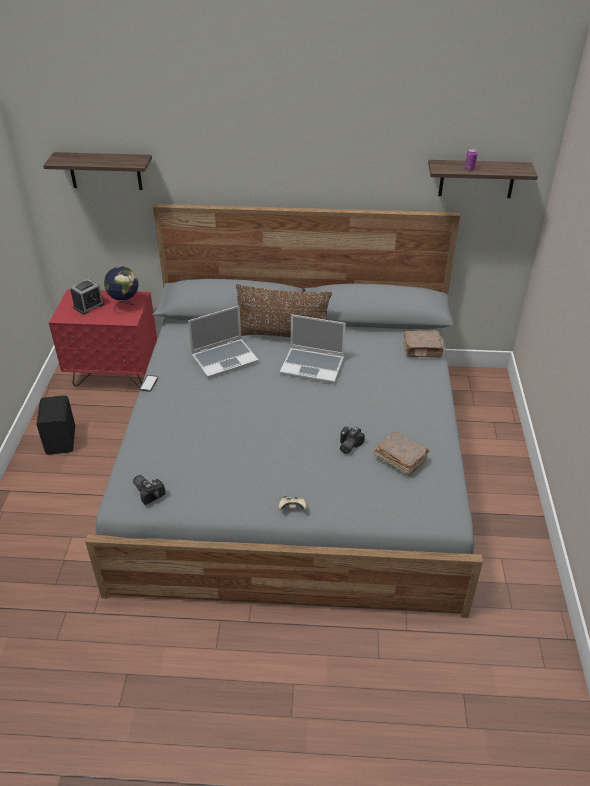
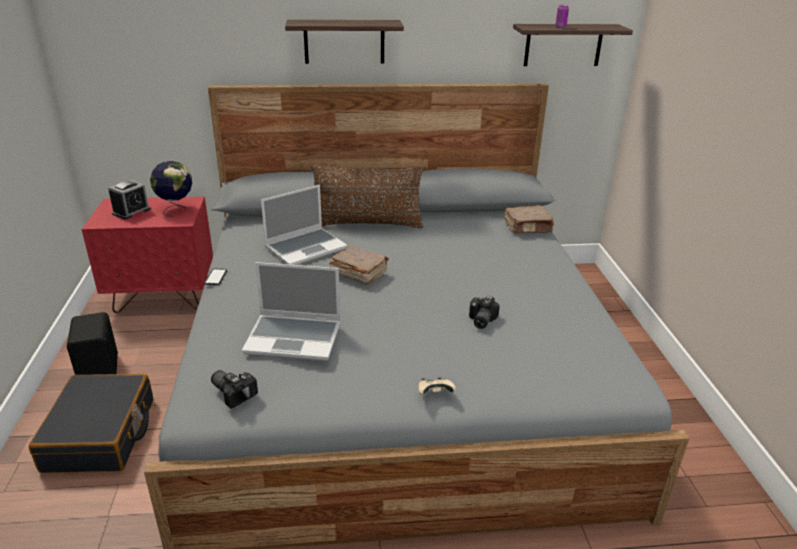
camera: 10 degrees left, 10 degrees down
shelf [43,152,152,190] -> shelf moved to [285,20,404,64]
laptop [280,314,346,383] -> laptop moved to [242,262,341,361]
brown book [374,432,429,476] -> brown book moved to [329,246,389,285]
none -> black suitcase [29,374,153,473]

